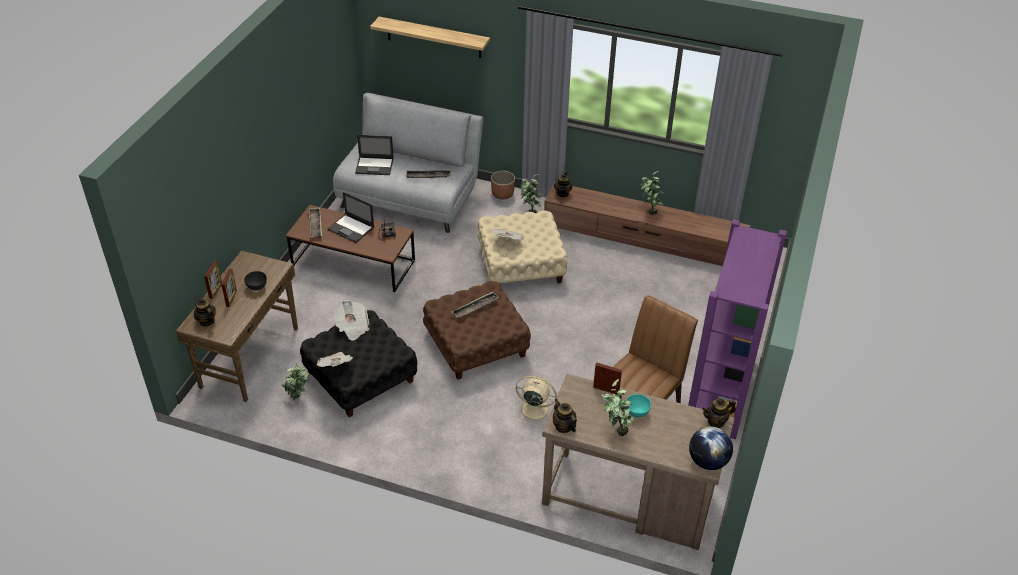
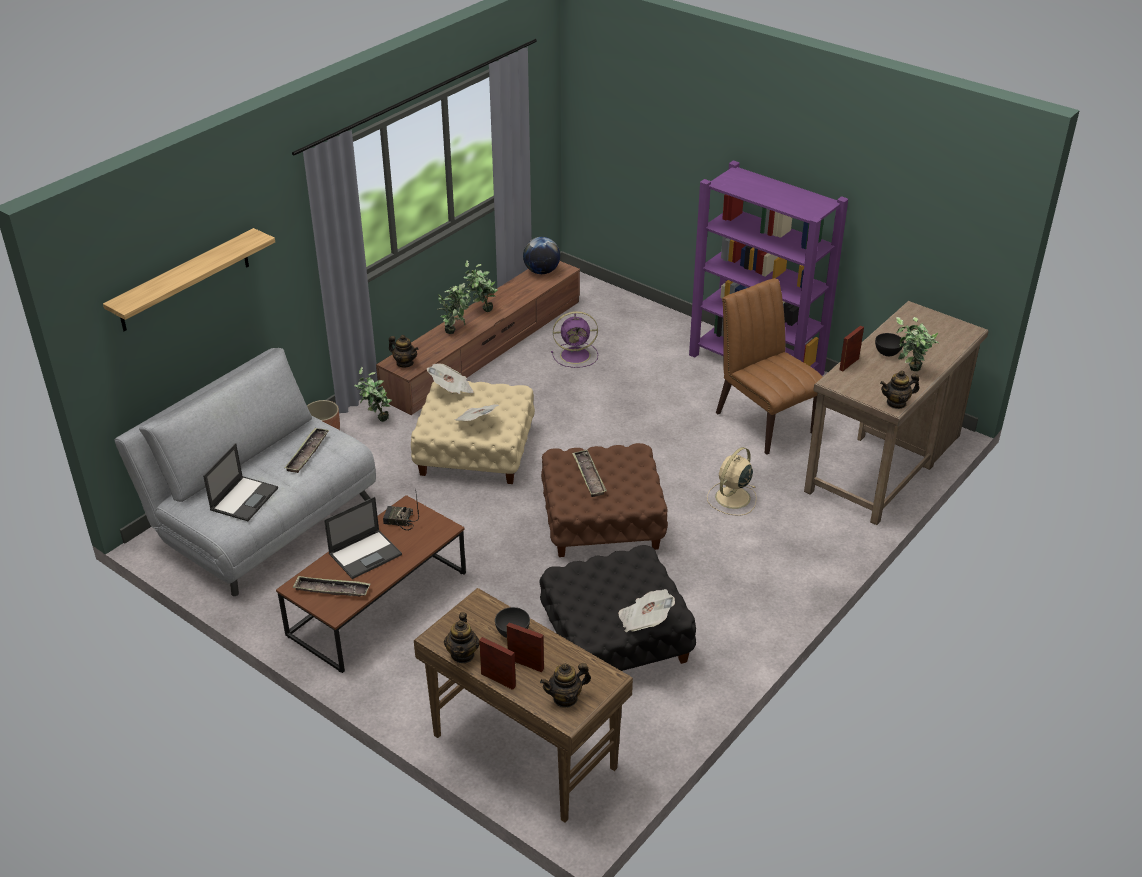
camera: 70 degrees left, 5 degrees down
potted plant [281,363,309,400] -> potted plant moved to [437,283,471,334]
newspaper [334,300,369,341] -> newspaper moved to [427,363,474,394]
turquoise bowl [627,394,651,417] -> black bowl [875,333,904,356]
globe [689,426,733,470] -> globe moved to [523,237,560,274]
teapot [702,398,736,428] -> teapot moved to [444,612,479,663]
none -> purple fan [551,311,598,368]

